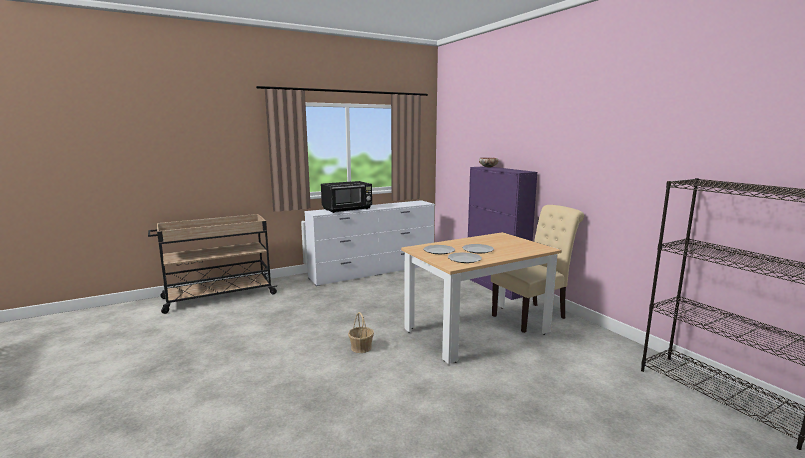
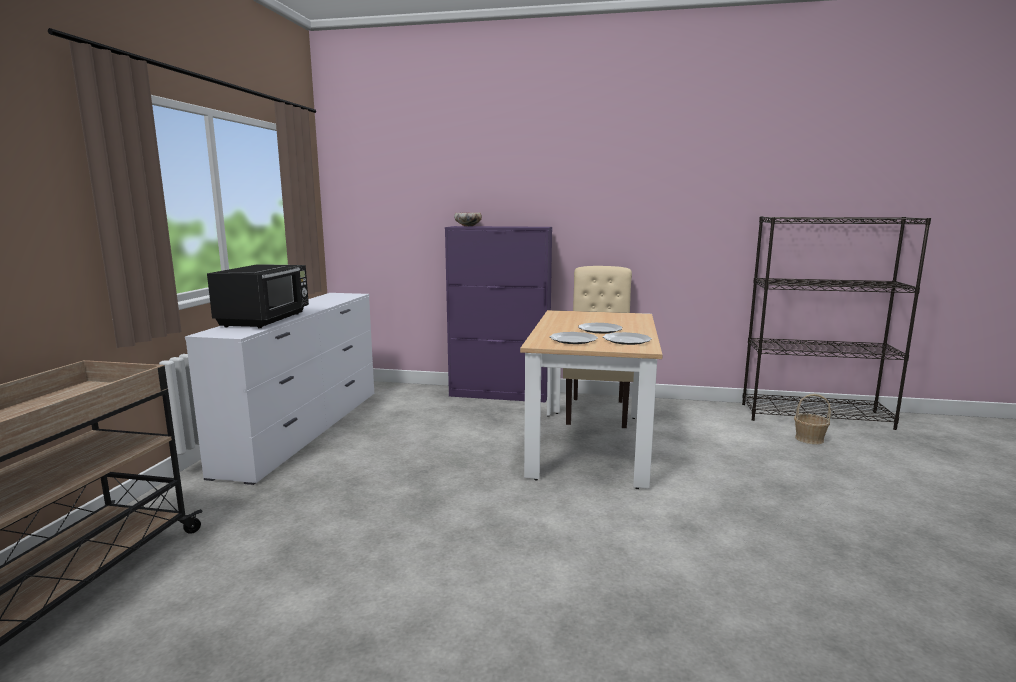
camera: 50 degrees left, 0 degrees up
basket [348,312,374,353] -> basket moved to [794,394,831,444]

